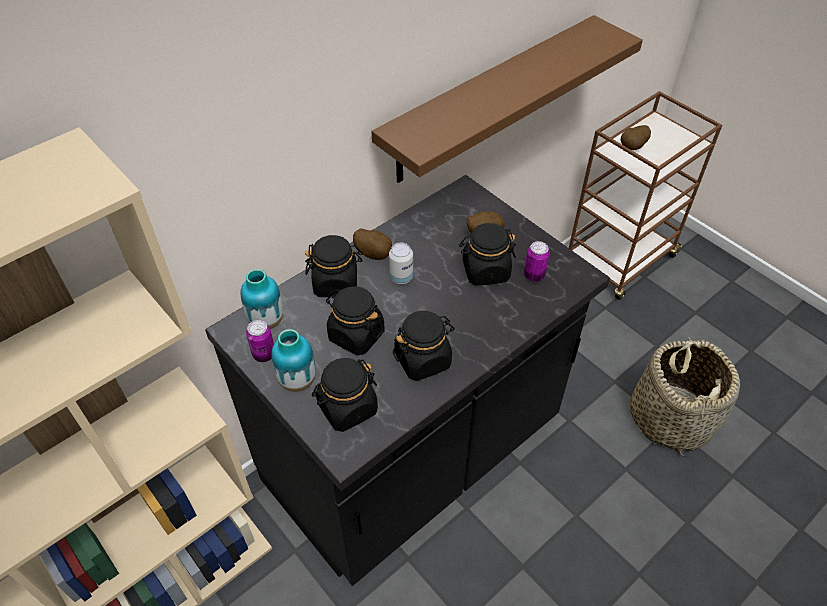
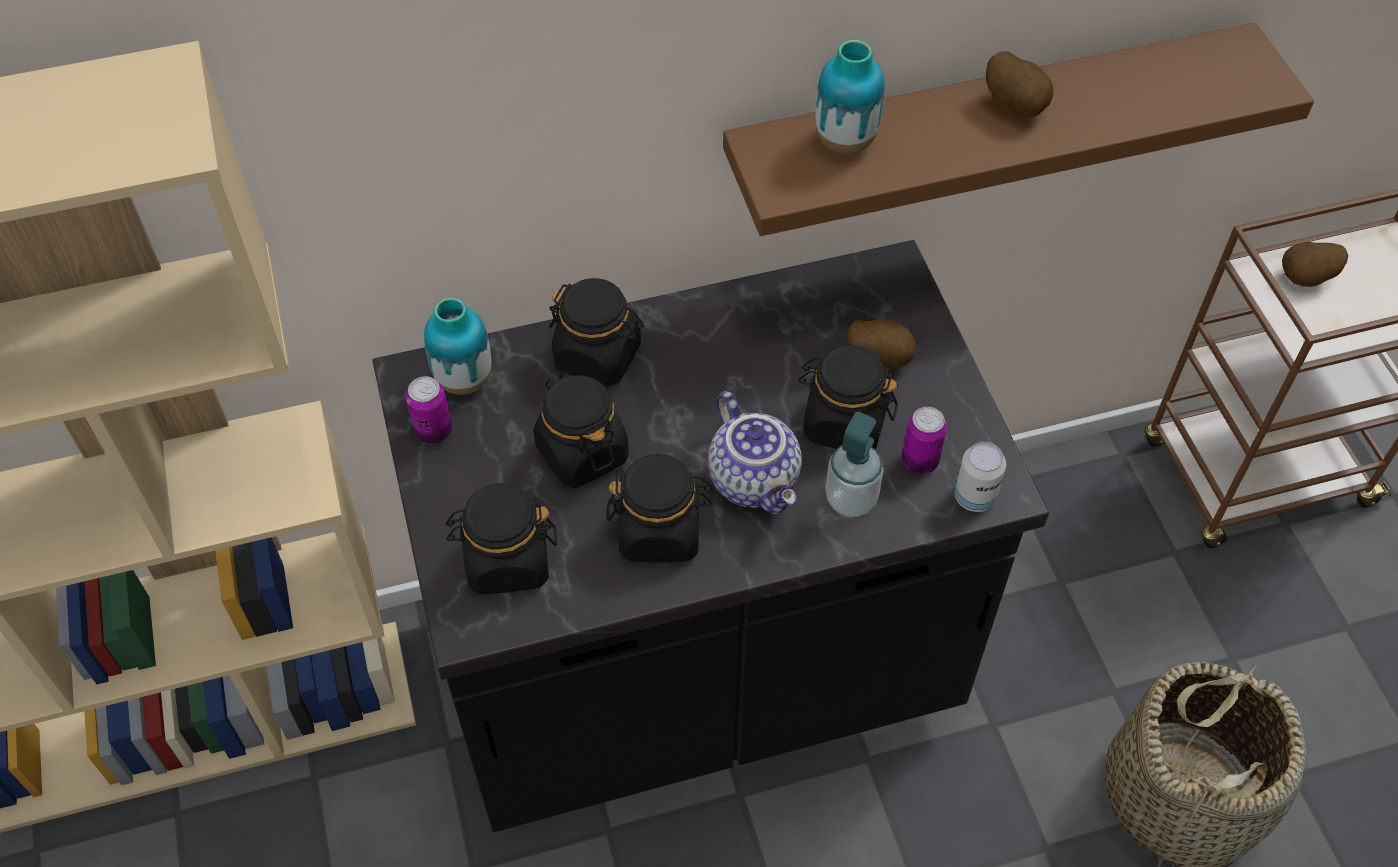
camera: 25 degrees right, 5 degrees up
vase [271,329,316,392] -> vase moved to [816,40,884,154]
potato [353,229,392,260] -> potato moved to [986,51,1054,117]
can [389,243,413,284] -> can moved to [954,442,1006,512]
none -> teapot [708,391,802,514]
none -> soap dispenser [826,412,884,517]

